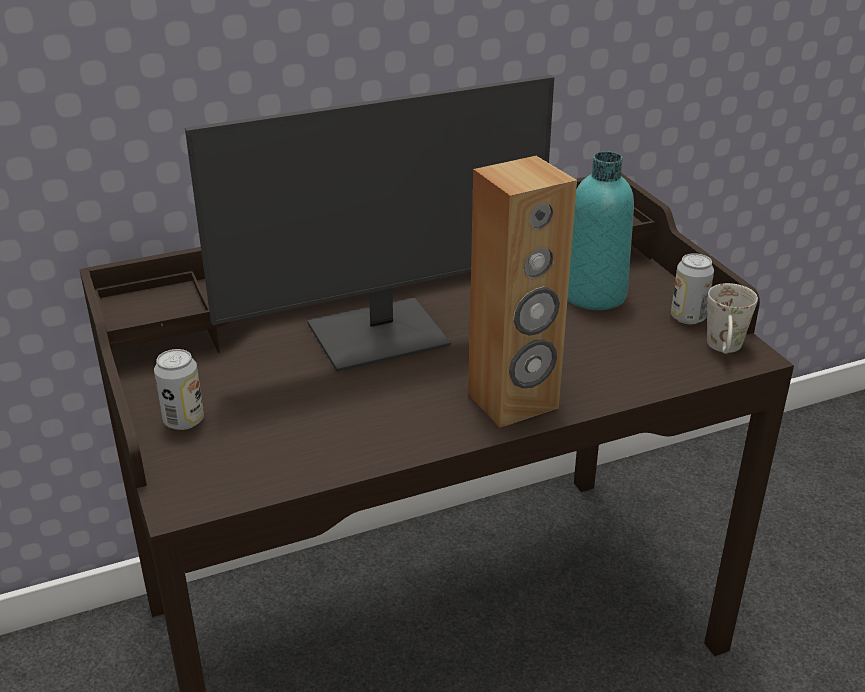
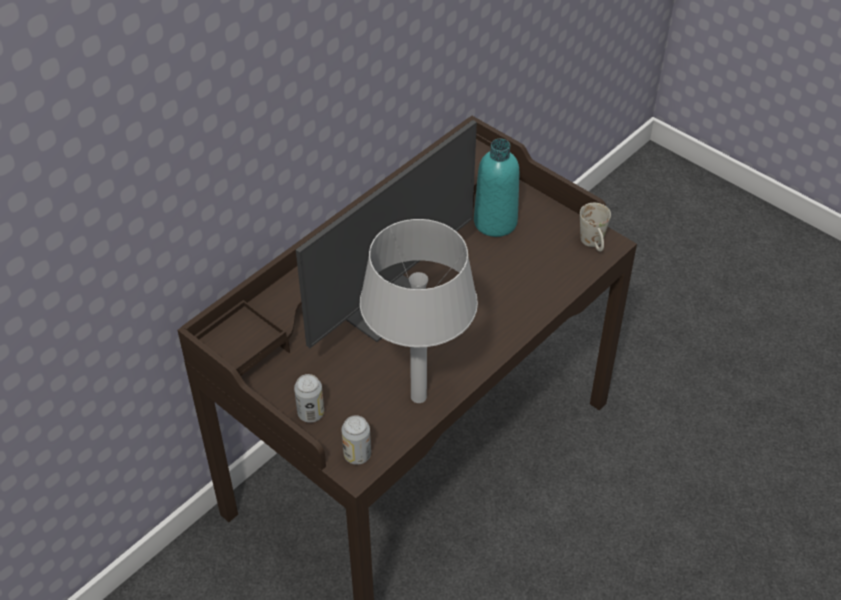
camera: 25 degrees left, 15 degrees up
brown speaker [468,156,577,428] -> none
can [671,253,714,324] -> can moved to [341,415,371,465]
none -> grey table lamp [360,219,478,403]

